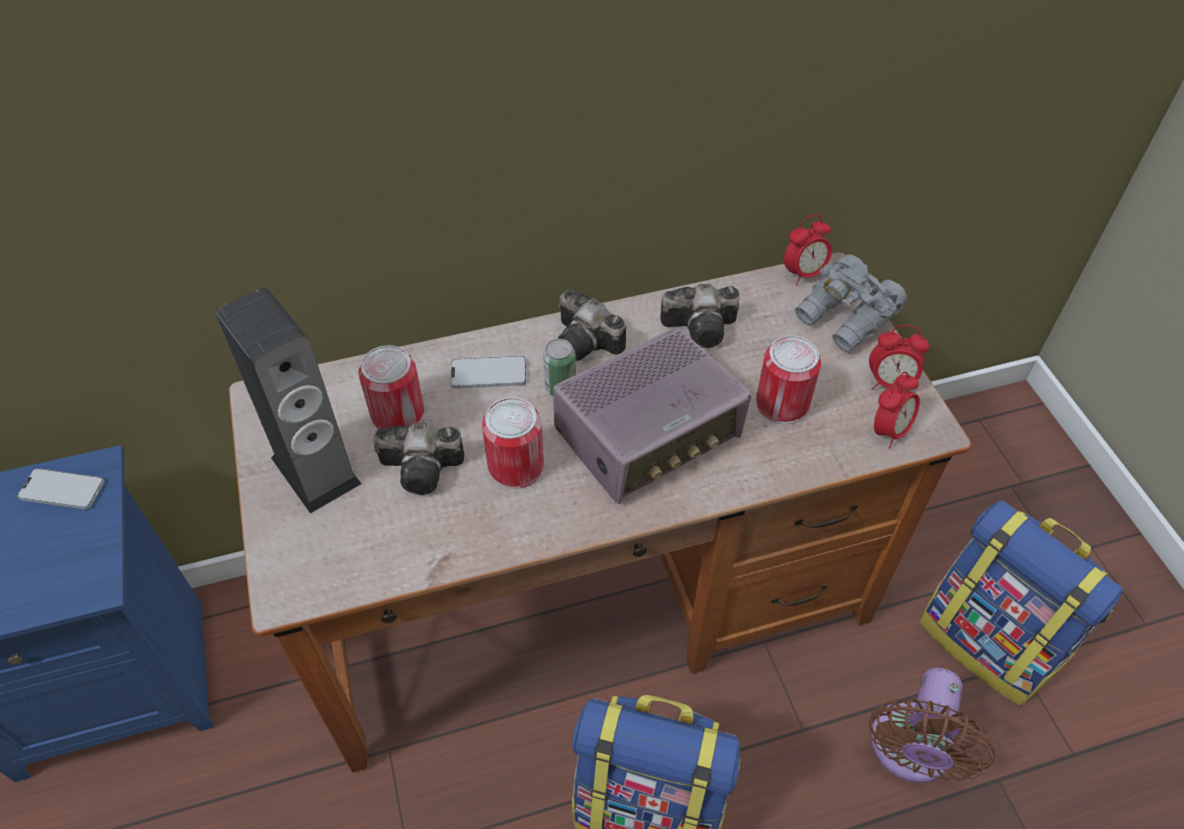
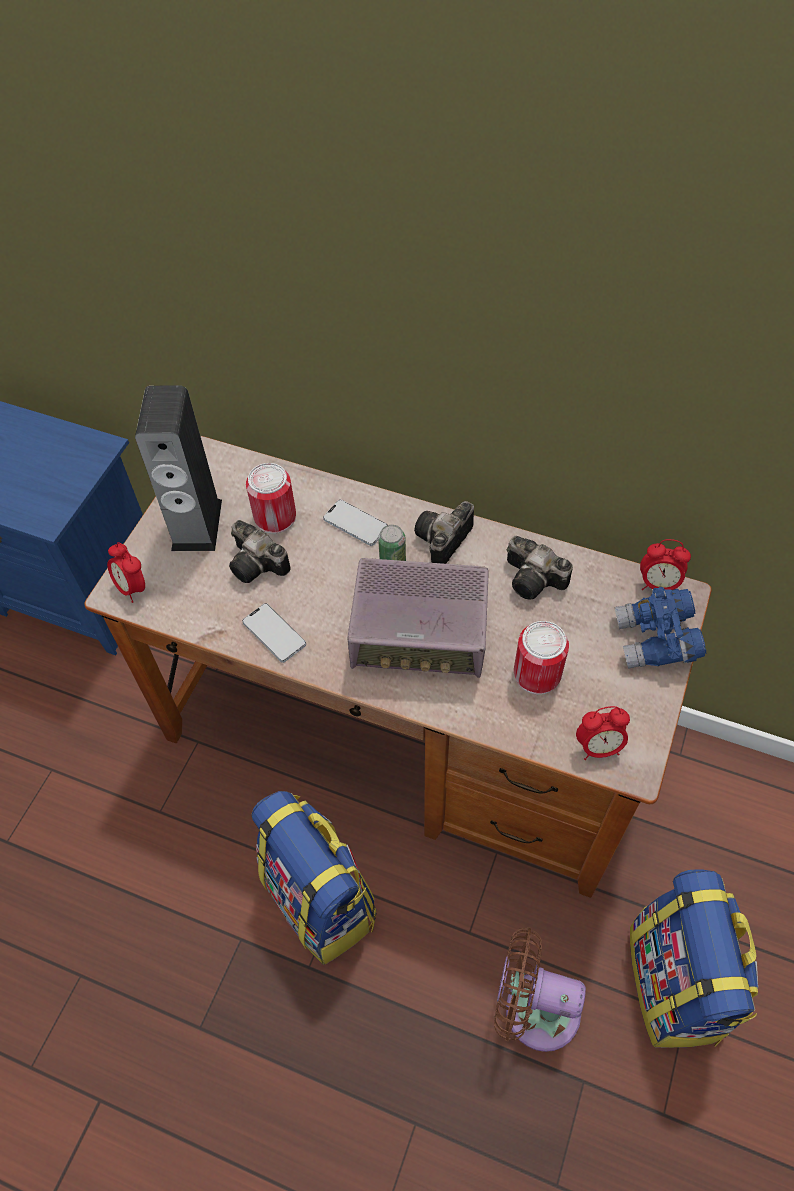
camera: 40 degrees right, 5 degrees up
phone [17,468,105,510] -> phone moved to [242,603,306,663]
can [482,397,544,489] -> none
camera [558,290,626,361] -> camera turned 45 degrees clockwise [414,501,474,564]
grey binoculars [795,254,907,353] -> blue binoculars [614,587,706,669]
alarm clock [869,325,929,390] -> alarm clock moved to [107,542,145,603]
brown fan [869,668,996,783] -> brown fan turned 45 degrees clockwise [494,927,586,1052]

